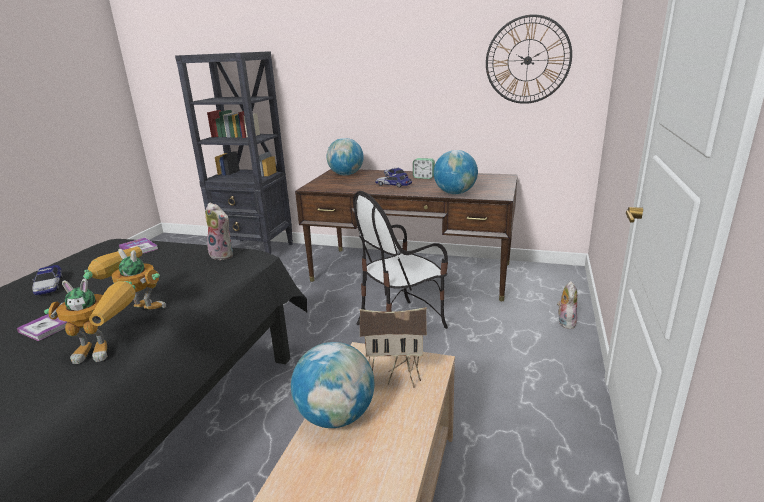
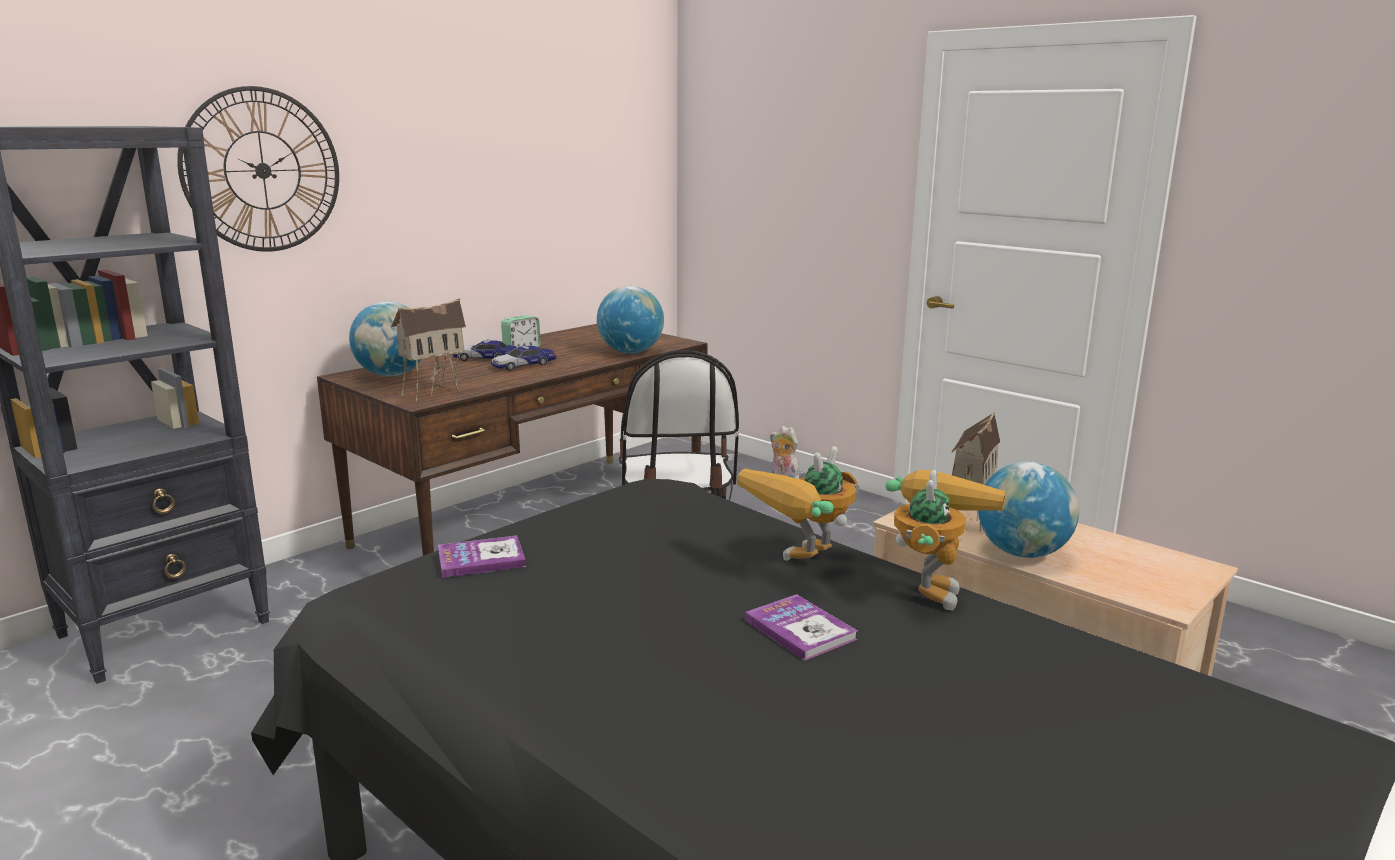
camera: 65 degrees left, 5 degrees down
toy car [32,265,62,295] -> none
plush toy [205,203,233,260] -> none
wall clock [486,14,572,104] -> wall clock moved to [177,86,339,252]
none -> toy house [391,298,466,401]

